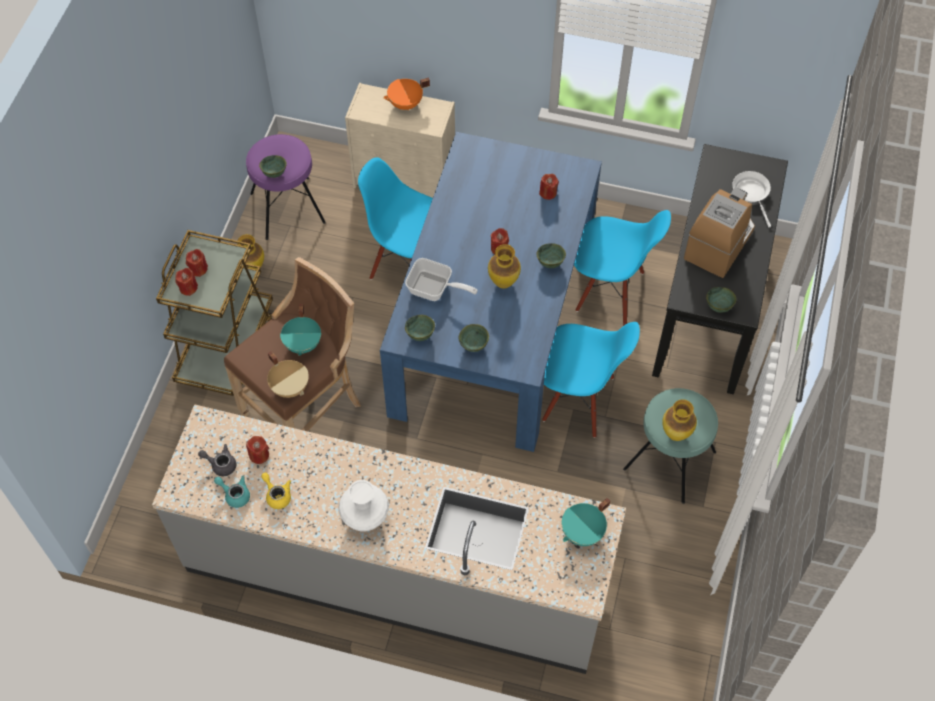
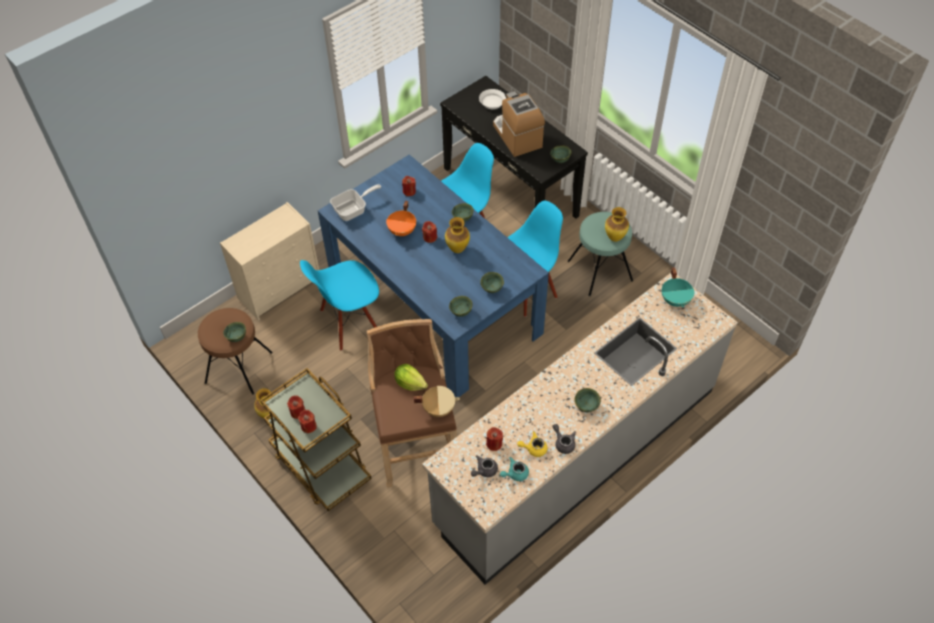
camera: 55 degrees left, 5 degrees down
purple stool [246,134,326,240] -> brown stool [198,308,273,395]
turquoise cooking pot [280,304,321,356] -> lettuce [394,364,428,391]
white vase [338,480,389,531] -> green bowl [574,388,601,412]
orange cooking pot [383,78,430,110] -> orange cooking pot moved to [386,201,416,237]
frying pan [405,258,478,301] -> frying pan moved to [330,184,381,221]
none -> grey teapot [553,424,576,454]

